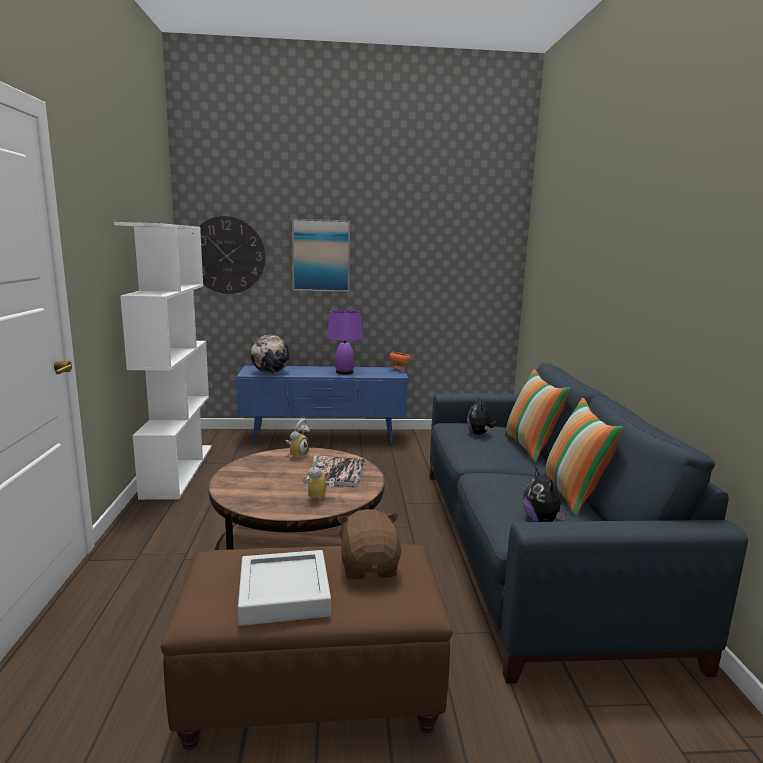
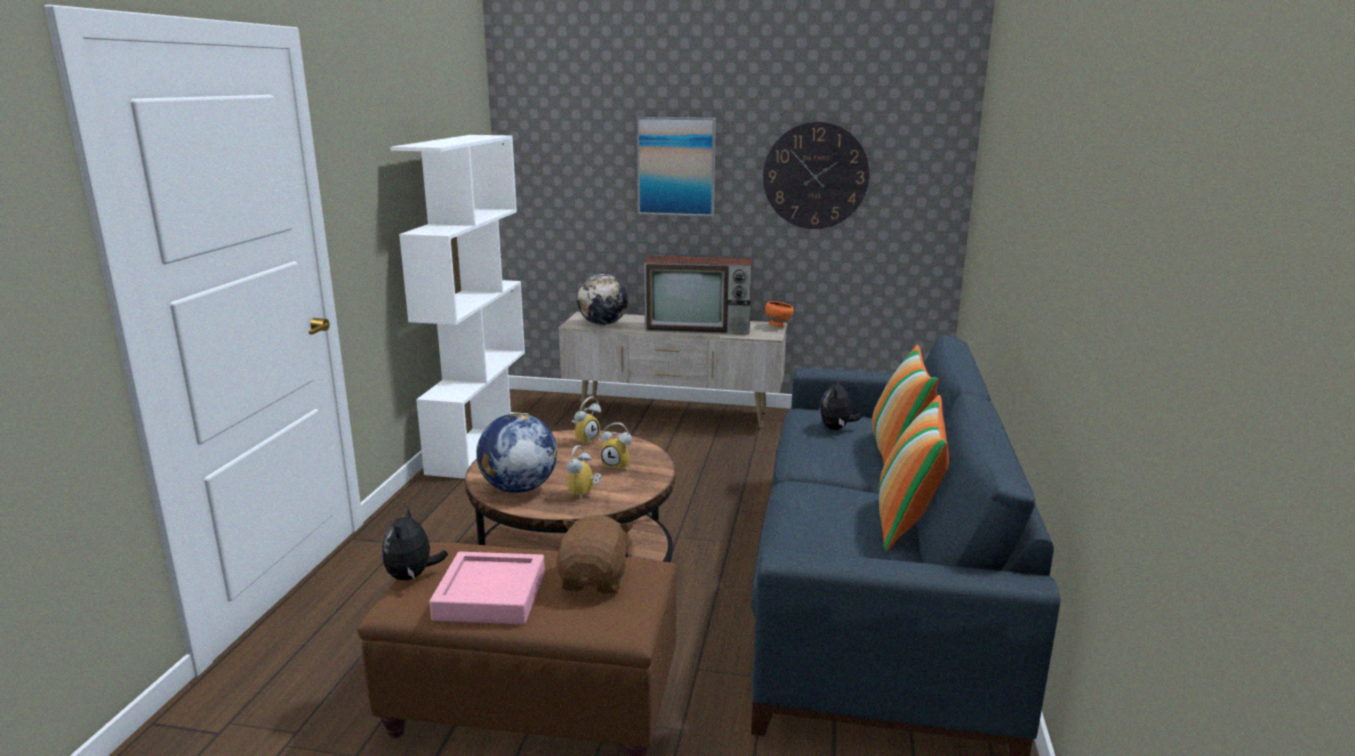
camera: 15 degrees right, 5 degrees up
wall clock [199,216,266,294] -> wall clock moved to [763,122,869,229]
blue tv stand [236,366,409,444] -> beige tv stand [558,312,787,428]
grey tray [238,550,331,626] -> pink tray [429,552,545,624]
book [303,456,366,487] -> alarm clock [601,422,632,471]
purple table lamp [327,310,363,374] -> television [644,256,752,335]
plush toy [523,467,566,522] -> plush toy moved to [382,507,448,580]
none -> globe [476,413,557,493]

